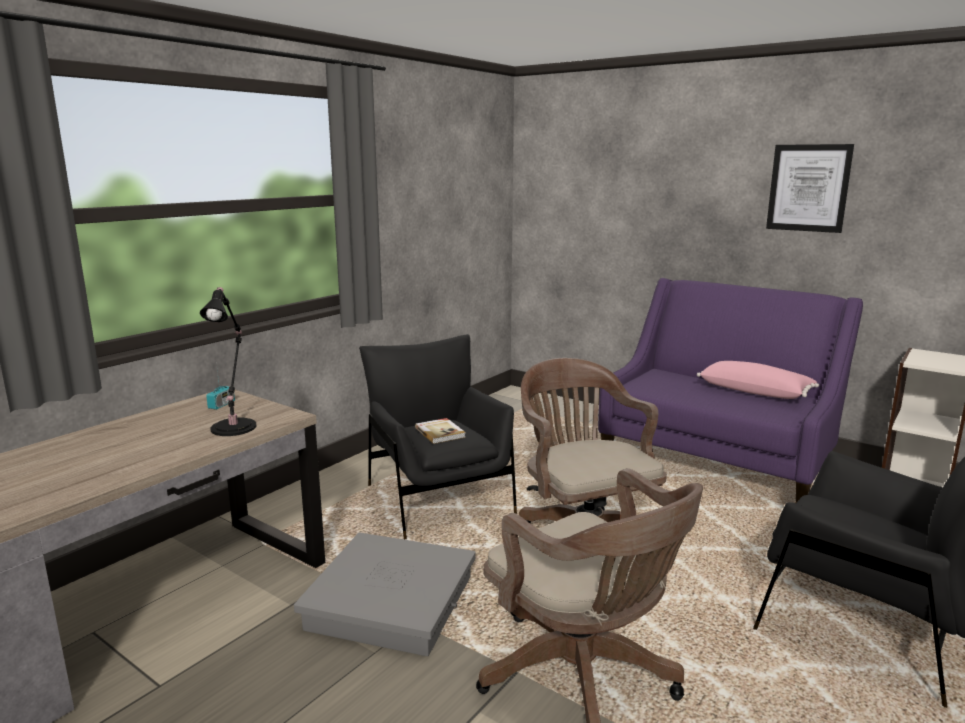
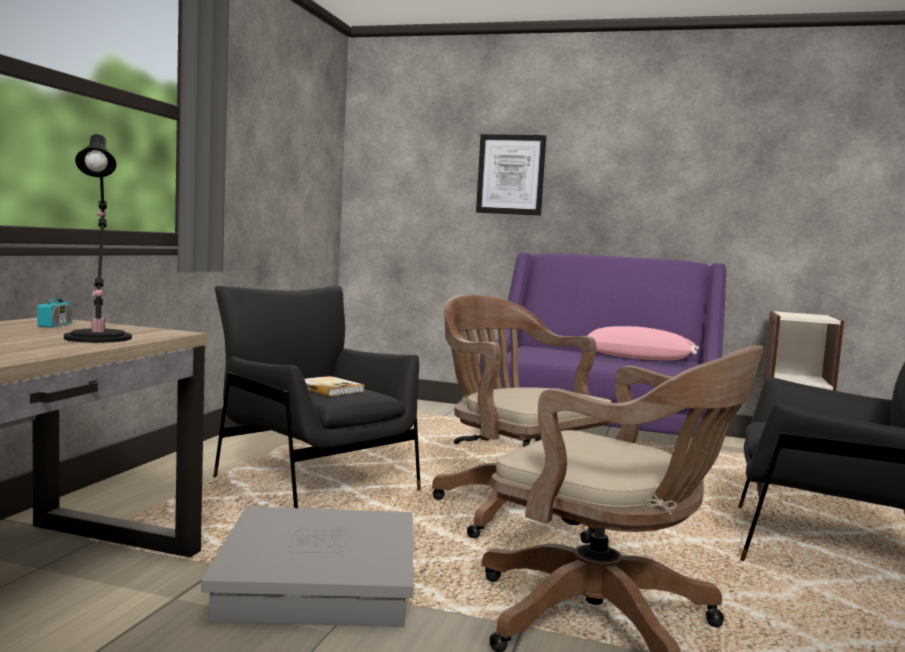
camera: 20 degrees left, 10 degrees down
picture [766,144,854,233] -> picture moved to [476,134,546,216]

